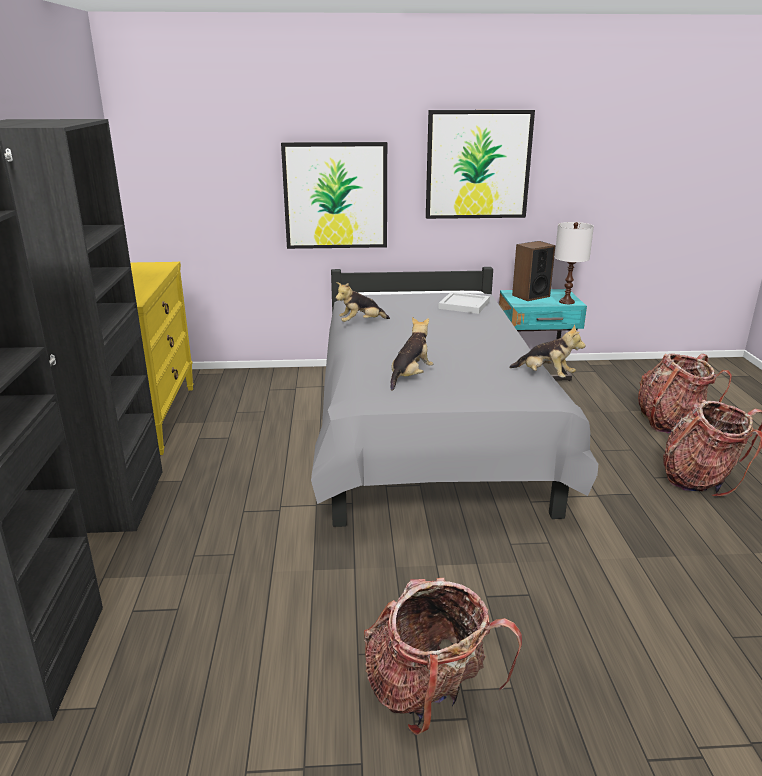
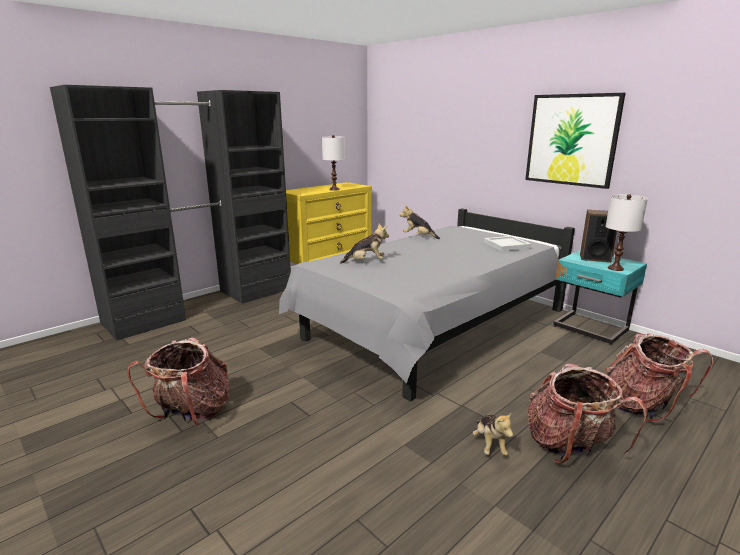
camera: 50 degrees right, 5 degrees down
picture [281,142,387,249] -> none
plush toy [509,324,586,378] -> plush toy moved to [473,412,513,456]
none -> white table lamp [322,135,345,191]

